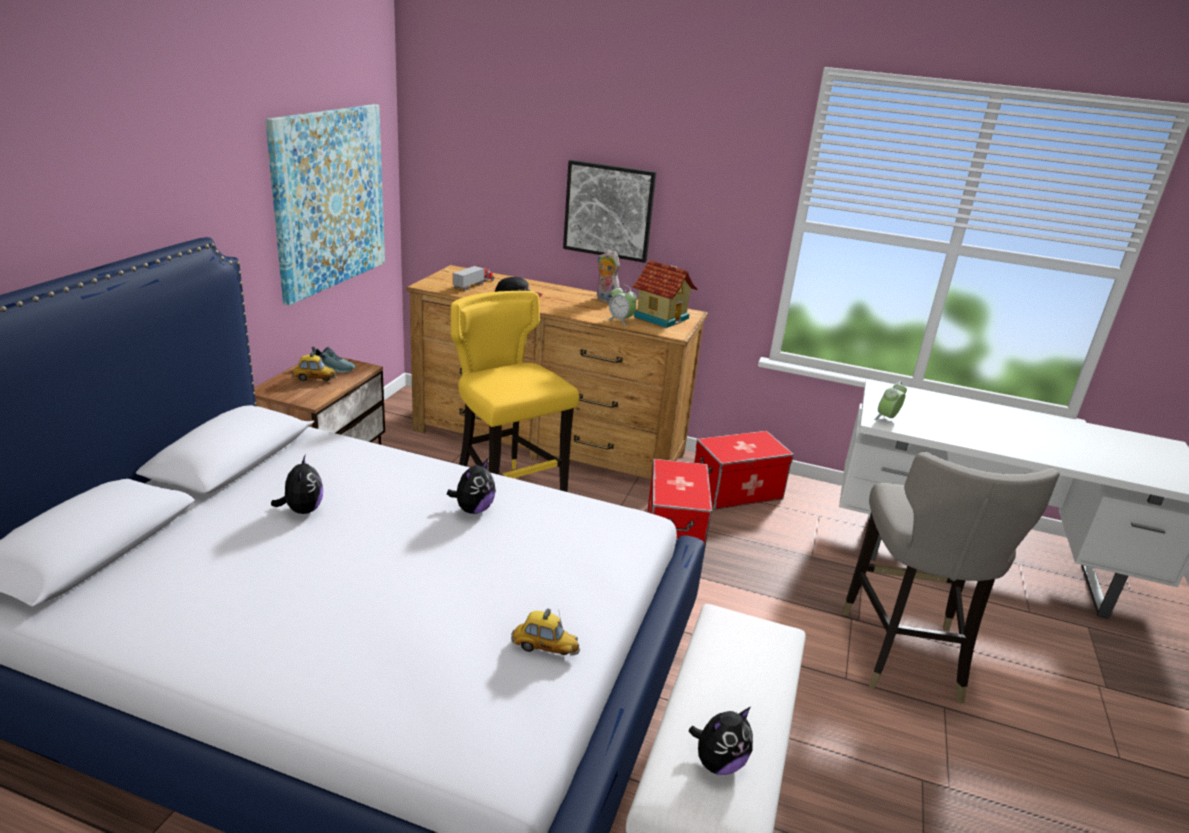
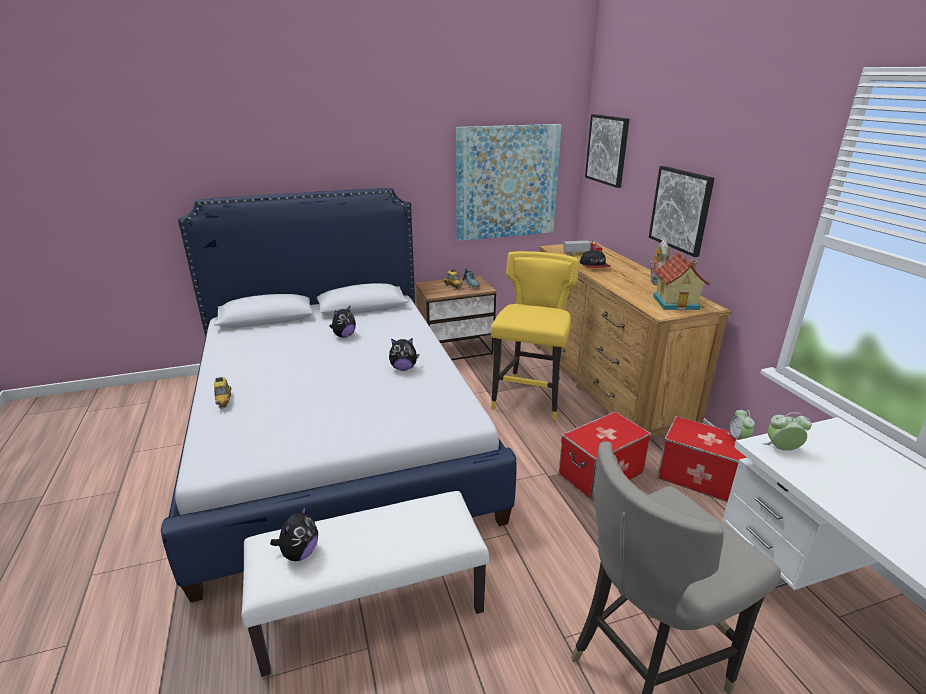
camera: 55 degrees right, 0 degrees up
toy car [511,608,580,656] -> toy car moved to [214,377,231,409]
alarm clock [608,285,637,326] -> alarm clock moved to [727,409,755,442]
plush toy [689,707,753,775] -> plush toy turned 90 degrees counterclockwise [270,505,318,561]
none -> picture [585,114,629,188]

